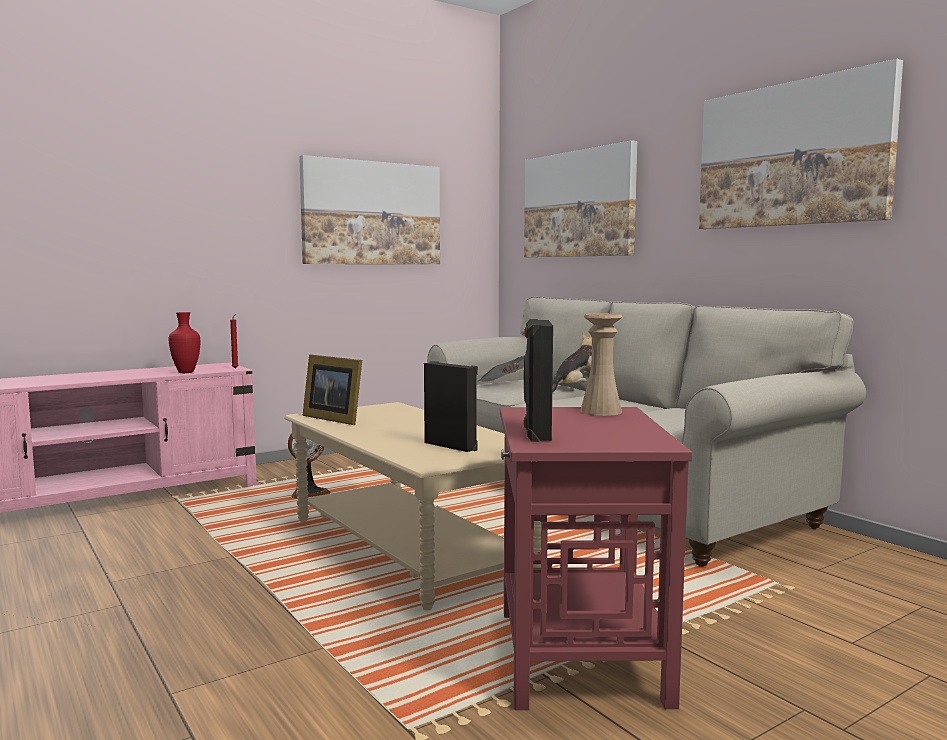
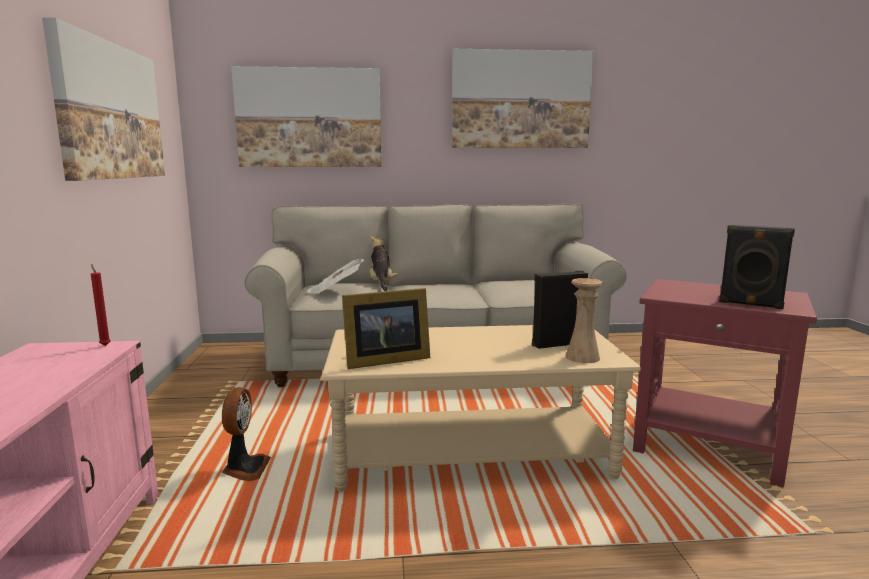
camera: 60 degrees left, 5 degrees up
red vase [169,312,200,373] -> none
beige vase [580,313,622,416] -> beige vase moved to [566,278,603,363]

